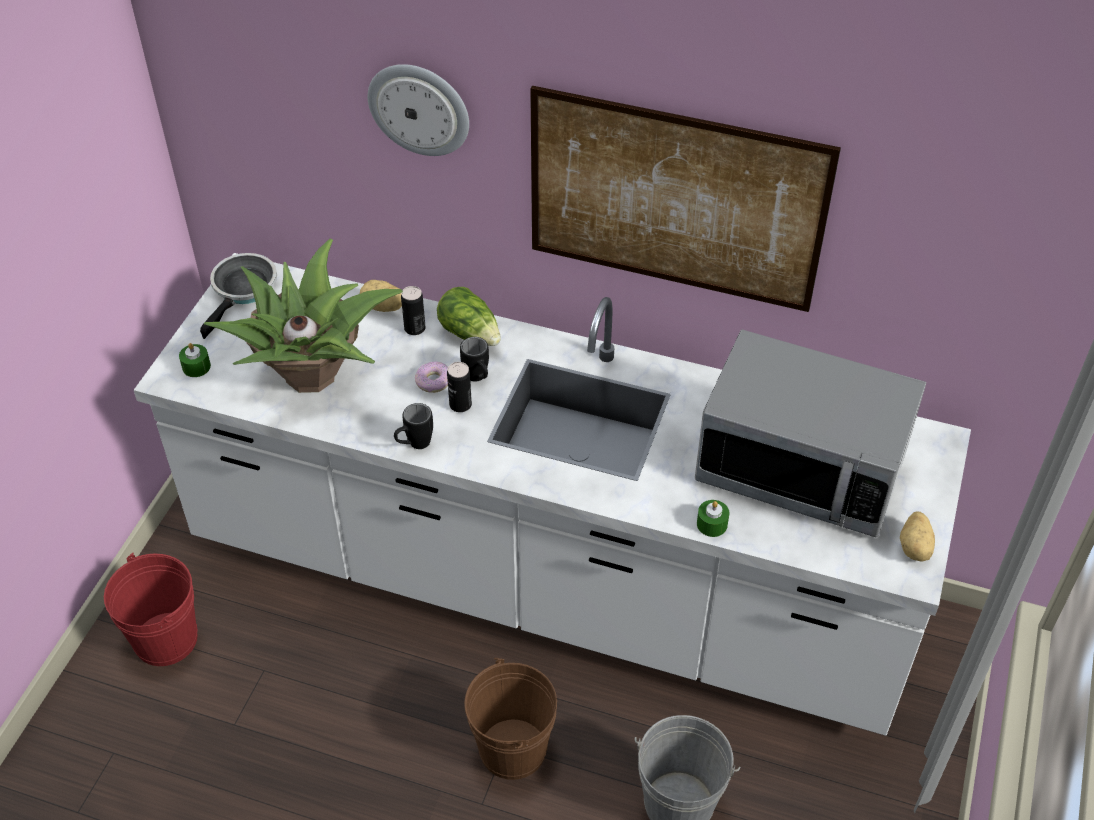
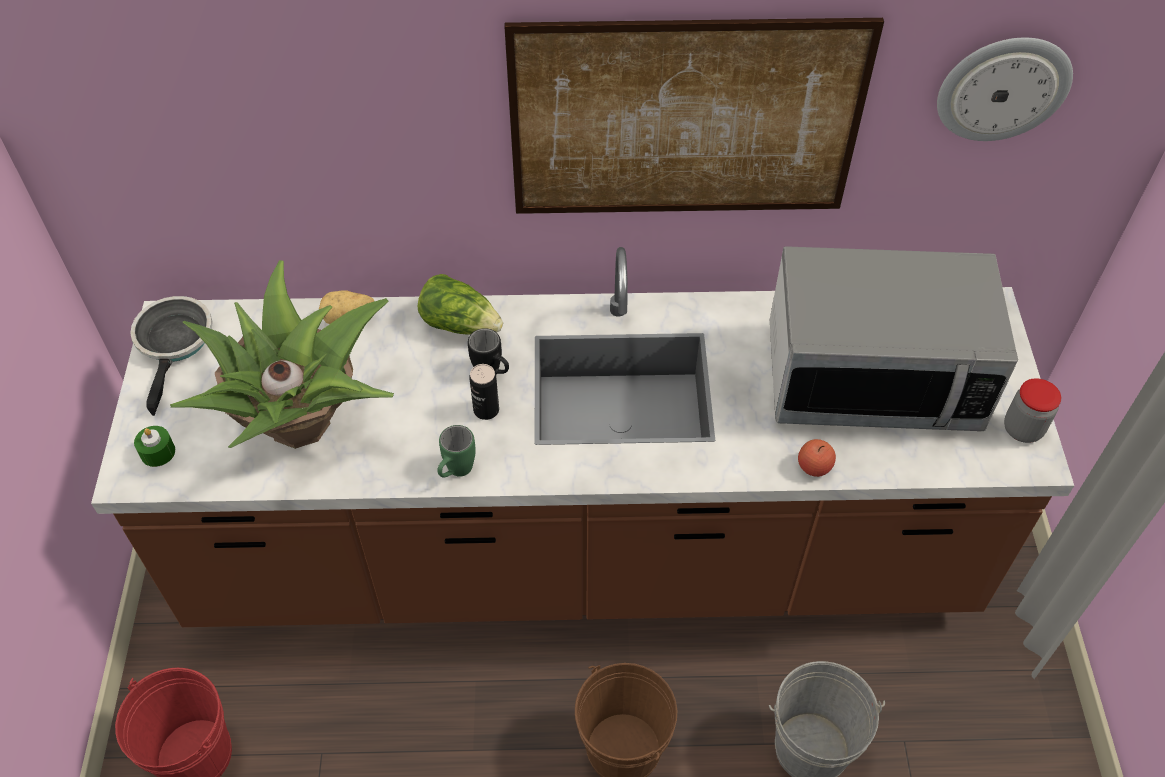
camera: 20 degrees left, 5 degrees up
white counter [134,253,971,736] -> brown counter [91,247,1074,627]
wall clock [368,64,469,156] -> wall clock moved to [937,37,1073,141]
black mug [394,403,433,449] -> green mug [437,425,476,478]
can [401,286,426,335] -> none
donut [415,361,448,393] -> none
green candle [697,500,729,537] -> apple [798,439,836,477]
potato [900,512,935,562] -> jar [1004,378,1061,443]

